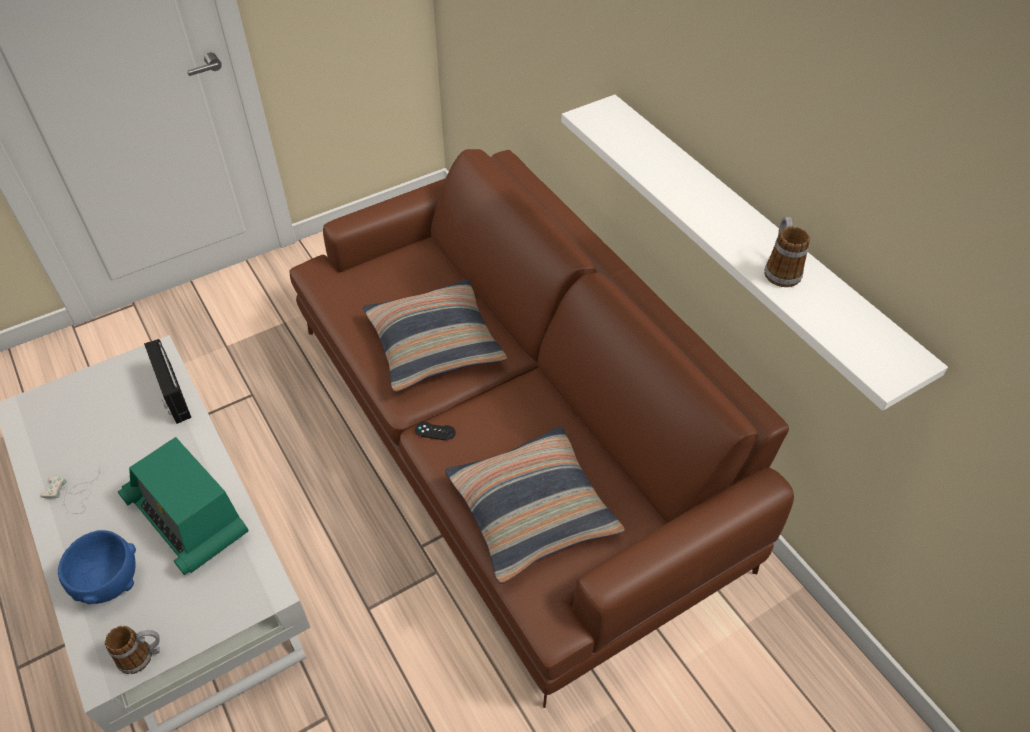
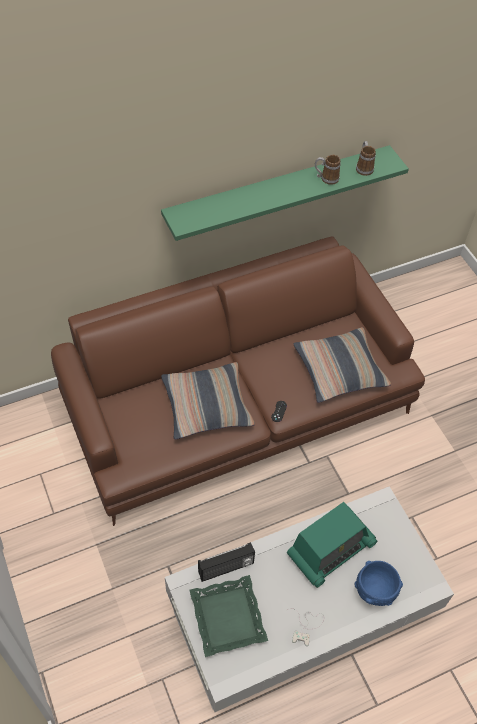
camera: 85 degrees left, 5 degrees up
mug [105,626,160,674] -> mug moved to [356,141,376,176]
white shelf [561,95,948,411] -> green shelf [161,145,409,241]
none -> green tray [189,575,268,657]

